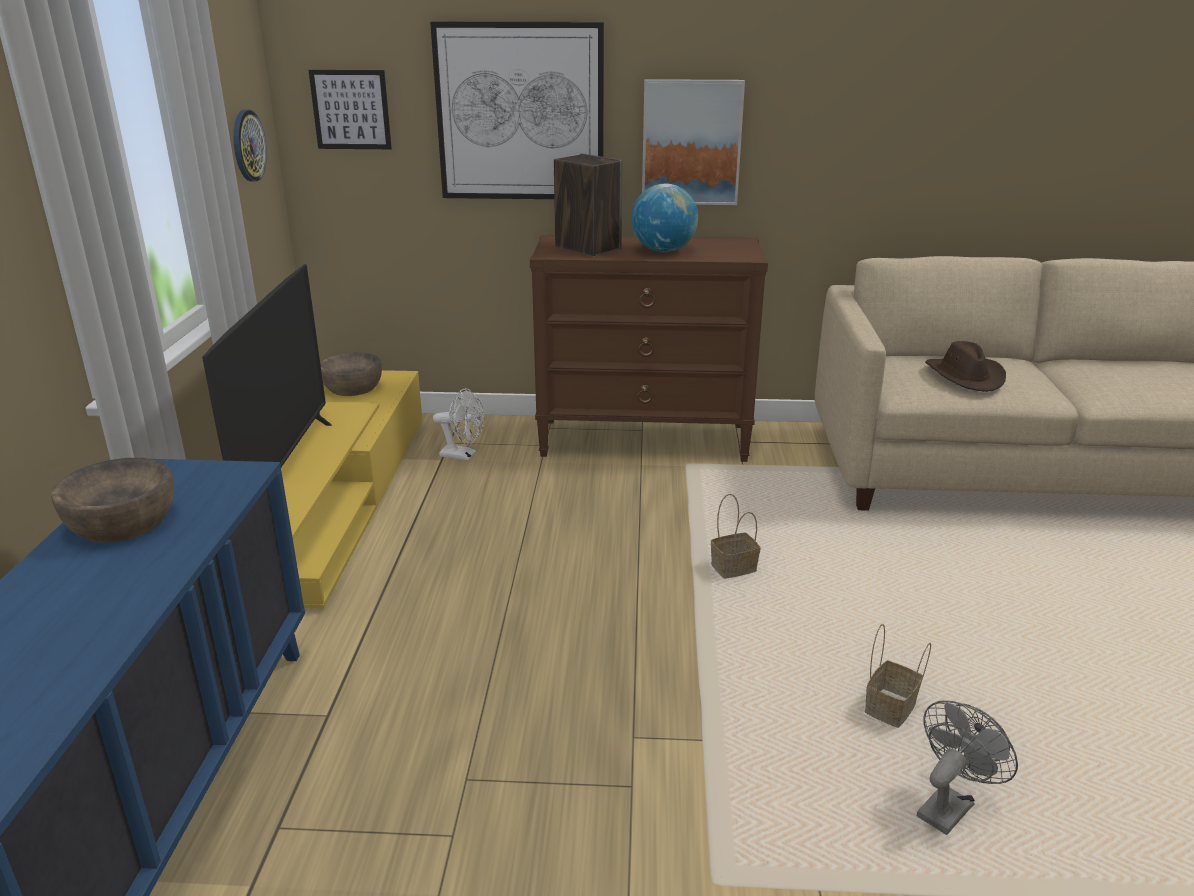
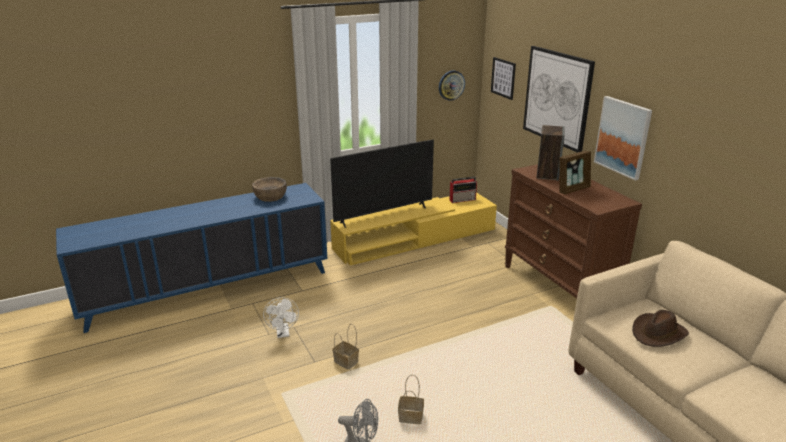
camera: 60 degrees right, 0 degrees up
brown bowl [320,353,382,396] -> radio [449,177,477,203]
white fan [433,388,484,461] -> white fan moved to [263,297,299,338]
globe [631,184,698,252] -> picture frame [559,151,591,194]
basket [711,494,760,579] -> basket moved to [333,324,359,370]

